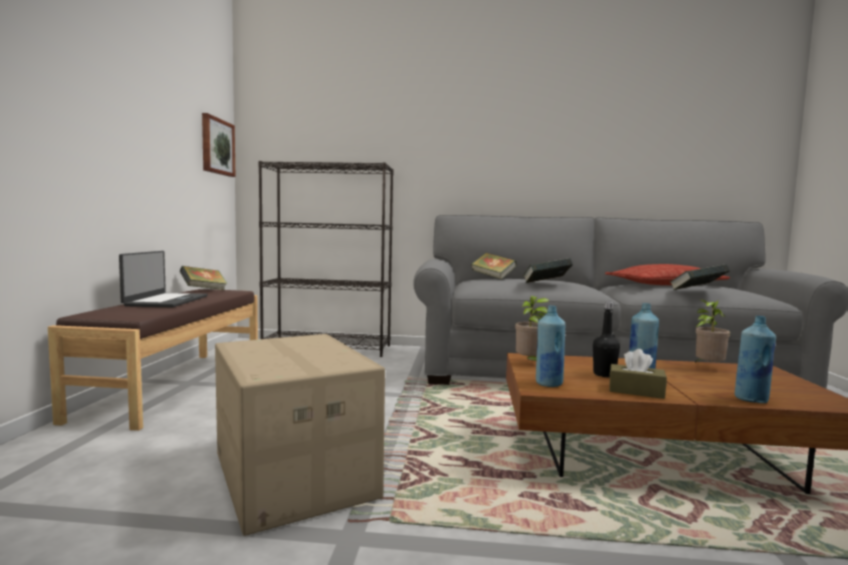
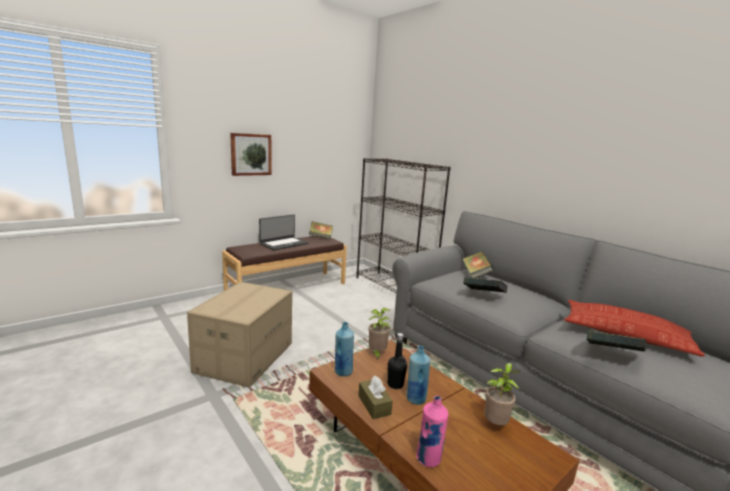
camera: 45 degrees right, 10 degrees up
picture [202,113,235,177] -> picture moved to [230,133,272,176]
blue bottle [735,316,776,403] -> pink bottle [416,395,448,467]

